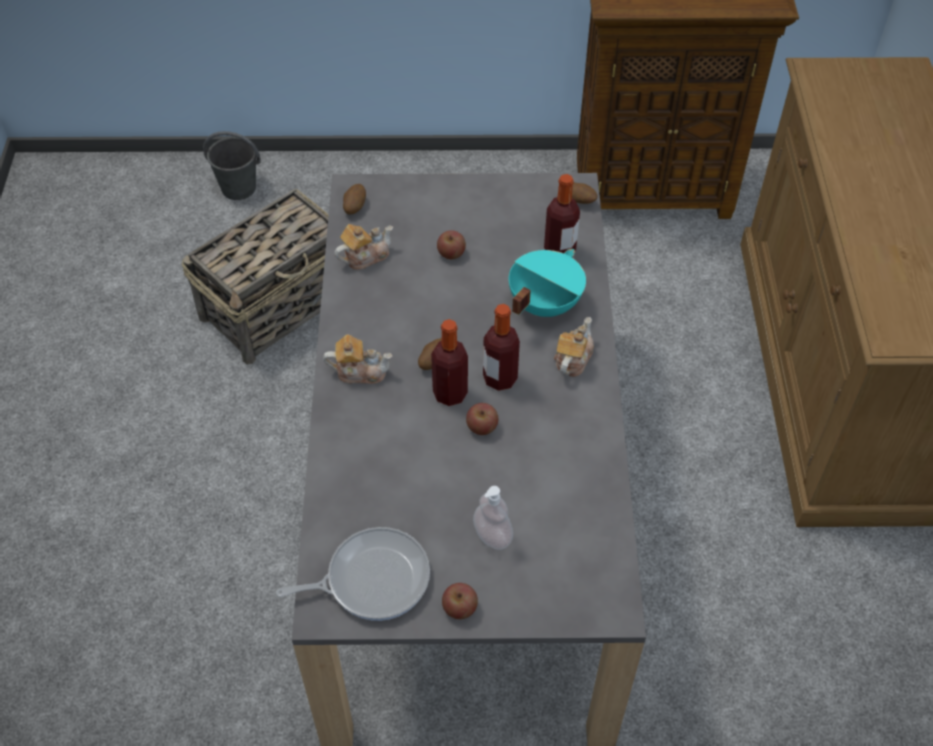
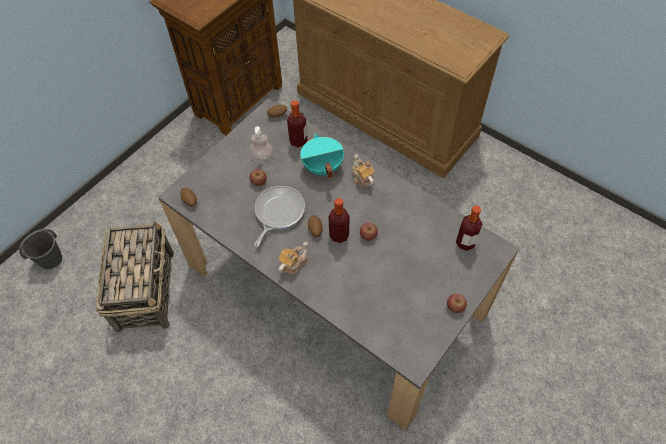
camera: 50 degrees left, 5 degrees up
frying pan [276,527,430,621] -> frying pan moved to [254,186,305,247]
teapot [334,224,393,270] -> none
soap dispenser [473,486,513,550] -> soap dispenser moved to [249,126,273,160]
bottle [483,304,520,391] -> bottle moved to [456,205,482,251]

